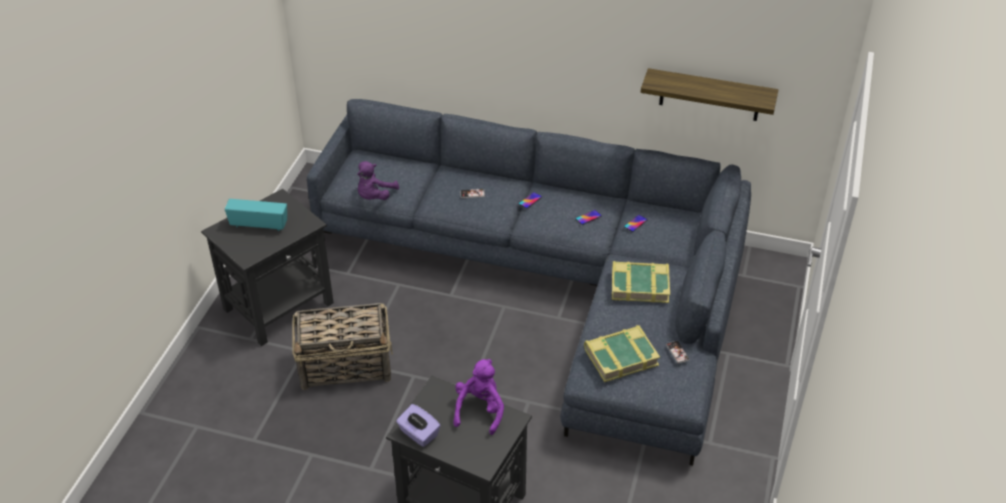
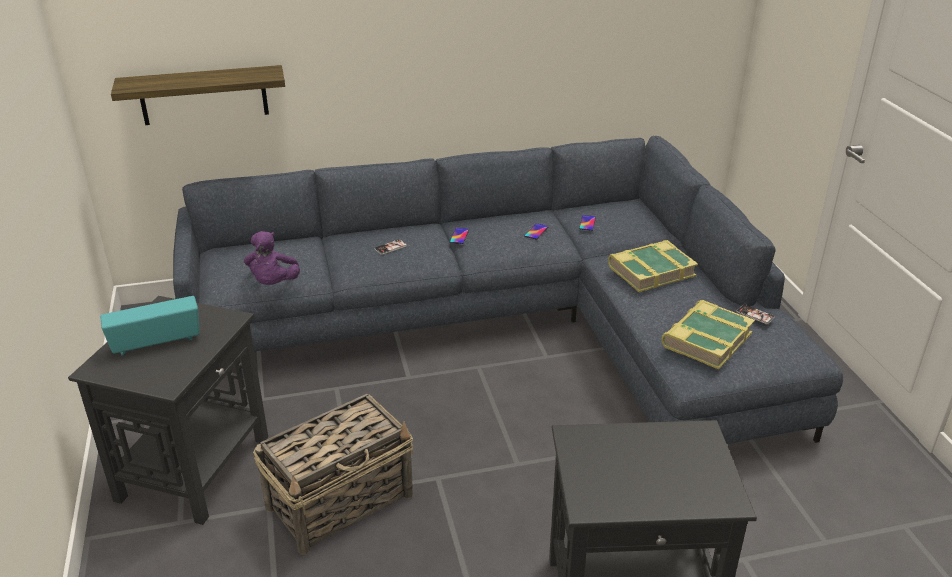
camera: 30 degrees left, 10 degrees down
purple tissue box [396,404,441,447] -> none
purple plush toy [453,359,504,435] -> none
shelf [641,68,779,121] -> shelf moved to [111,65,285,125]

